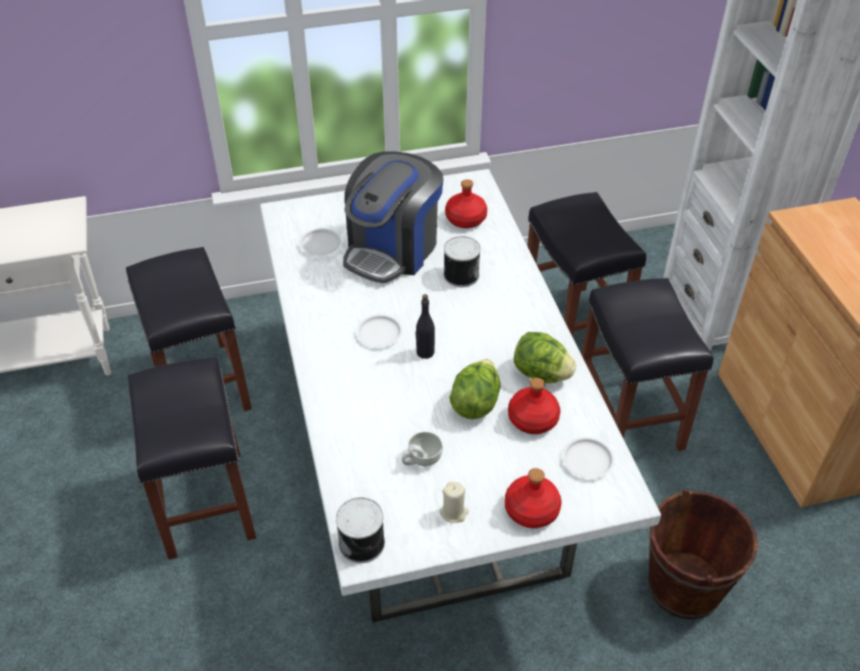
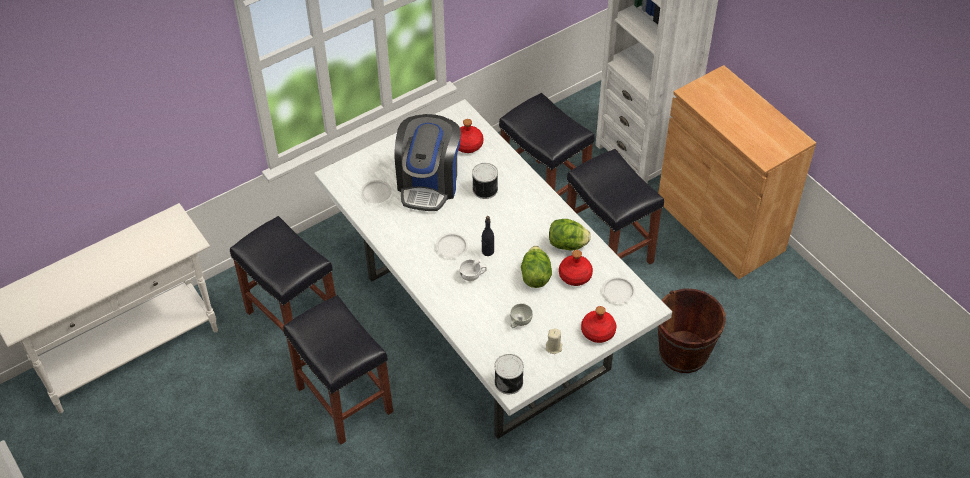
camera: 20 degrees left, 5 degrees up
none -> white cup [459,259,487,281]

